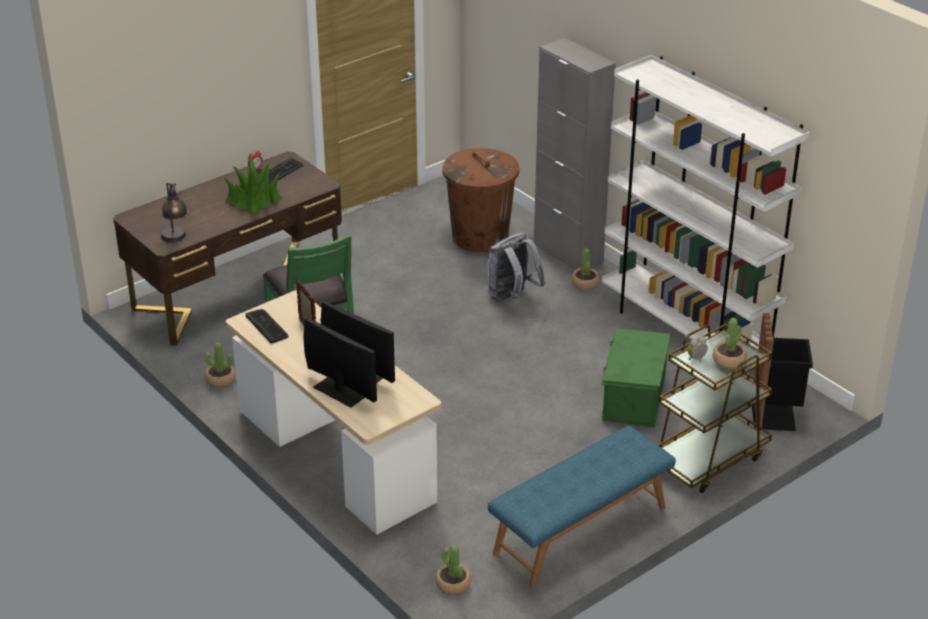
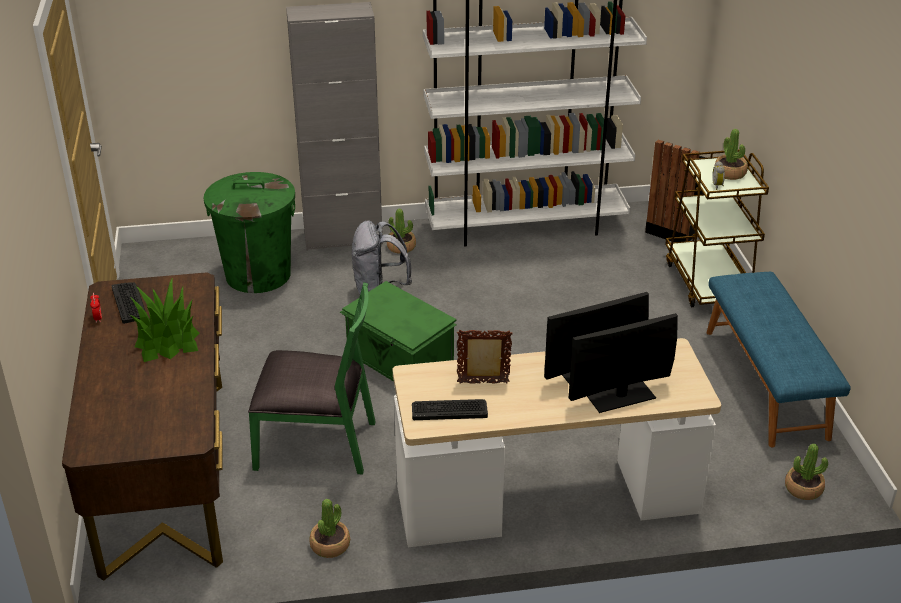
camera: 60 degrees left, 0 degrees up
table lamp [161,183,188,242] -> none
brown trash can [442,148,519,252] -> green trash can [204,172,295,293]
green storage box [601,329,671,428] -> green storage box moved to [340,281,457,382]

